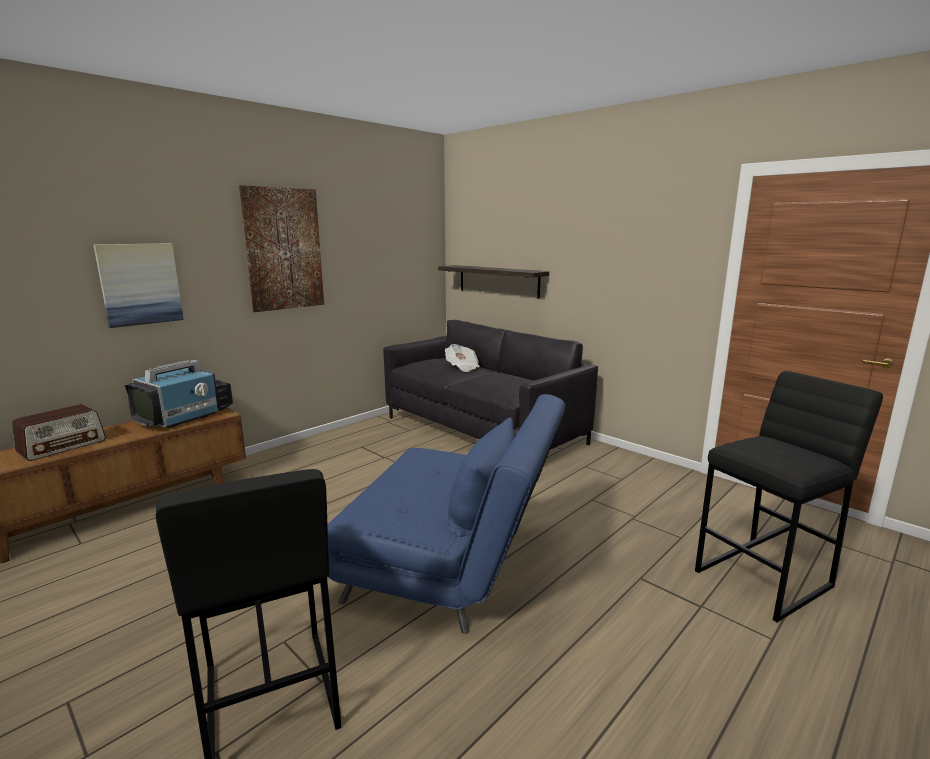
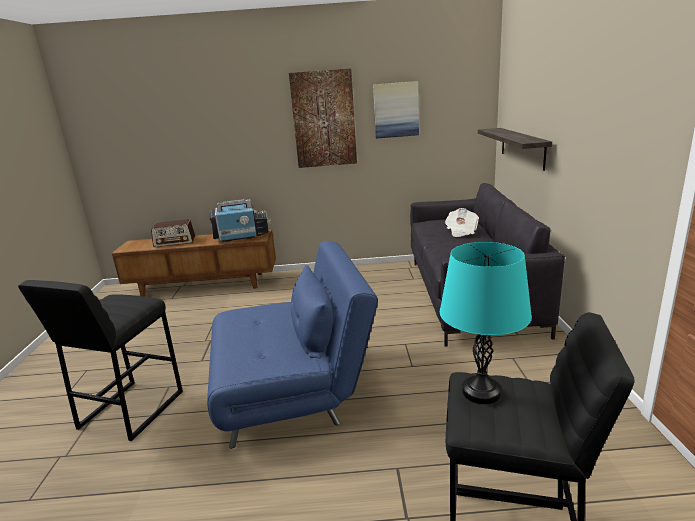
camera: 45 degrees right, 5 degrees up
picture [93,243,184,328] -> picture moved to [373,81,419,138]
blue armchair [327,394,565,634] -> blue armchair turned 75 degrees counterclockwise [207,241,378,448]
none -> turquoise table lamp [440,242,532,404]

